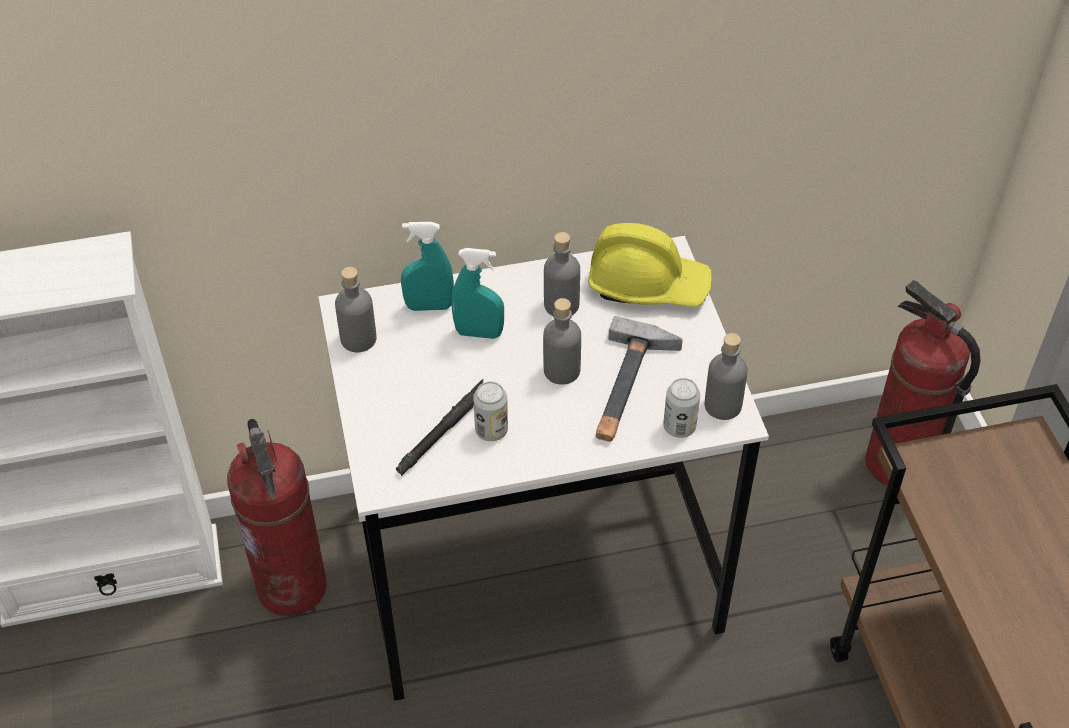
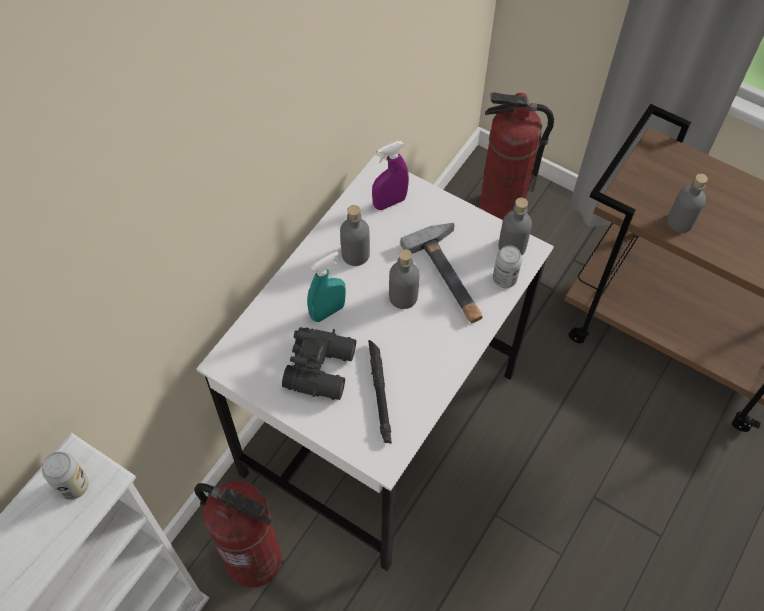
camera: 45 degrees left, 10 degrees up
grey bottle [335,267,377,352] -> grey bottle moved to [667,174,708,233]
turquoise spray bottle [401,222,454,311] -> none
can [473,382,508,441] -> can moved to [42,452,89,500]
yellow hard hat [588,223,712,307] -> purple spray bottle [372,141,409,210]
none -> black binoculars [282,327,356,400]

